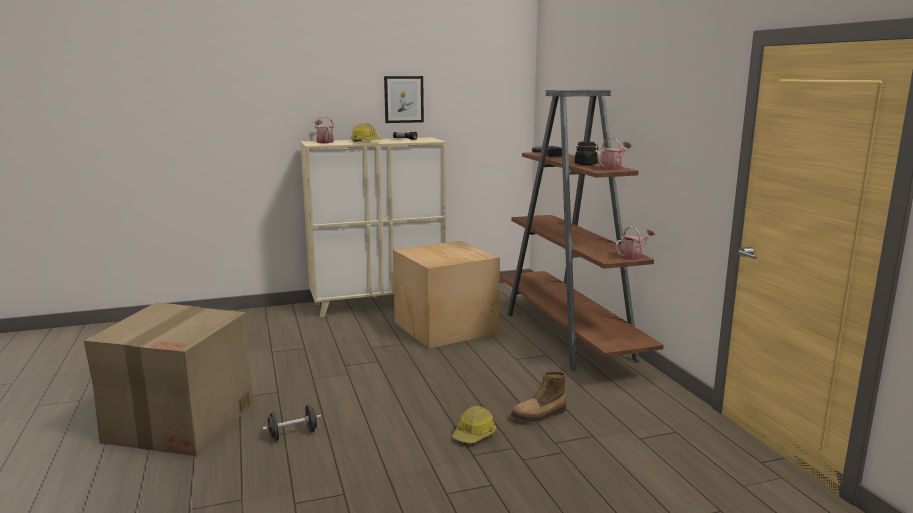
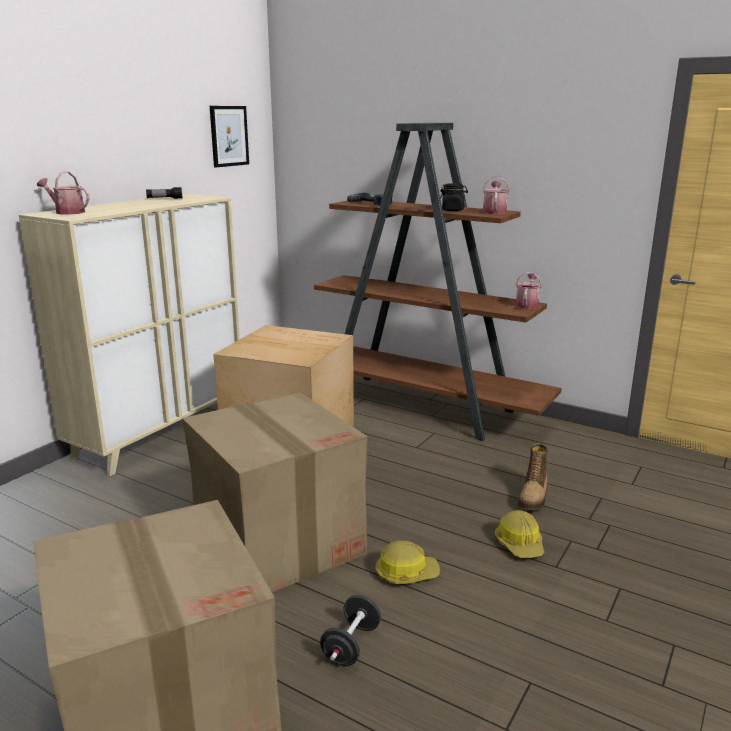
camera: 40 degrees left, 5 degrees up
hard hat [350,123,383,142] -> hard hat moved to [375,541,440,584]
picture [384,76,424,123] -> picture moved to [210,106,249,167]
none -> cardboard box [182,392,368,592]

